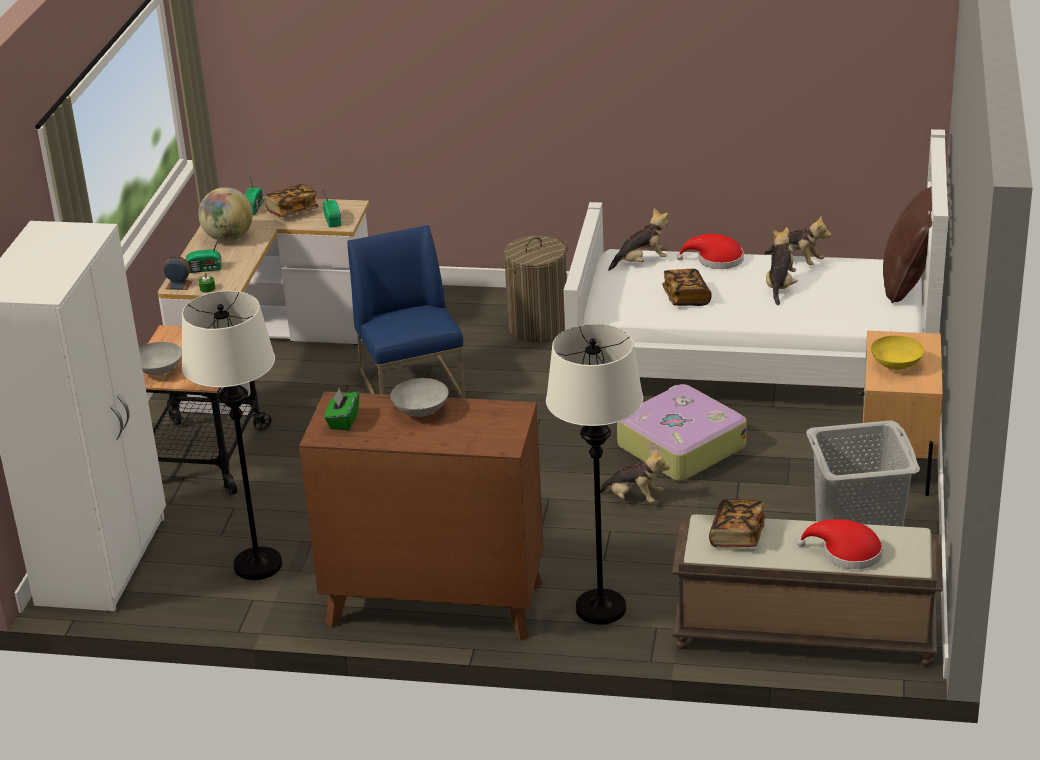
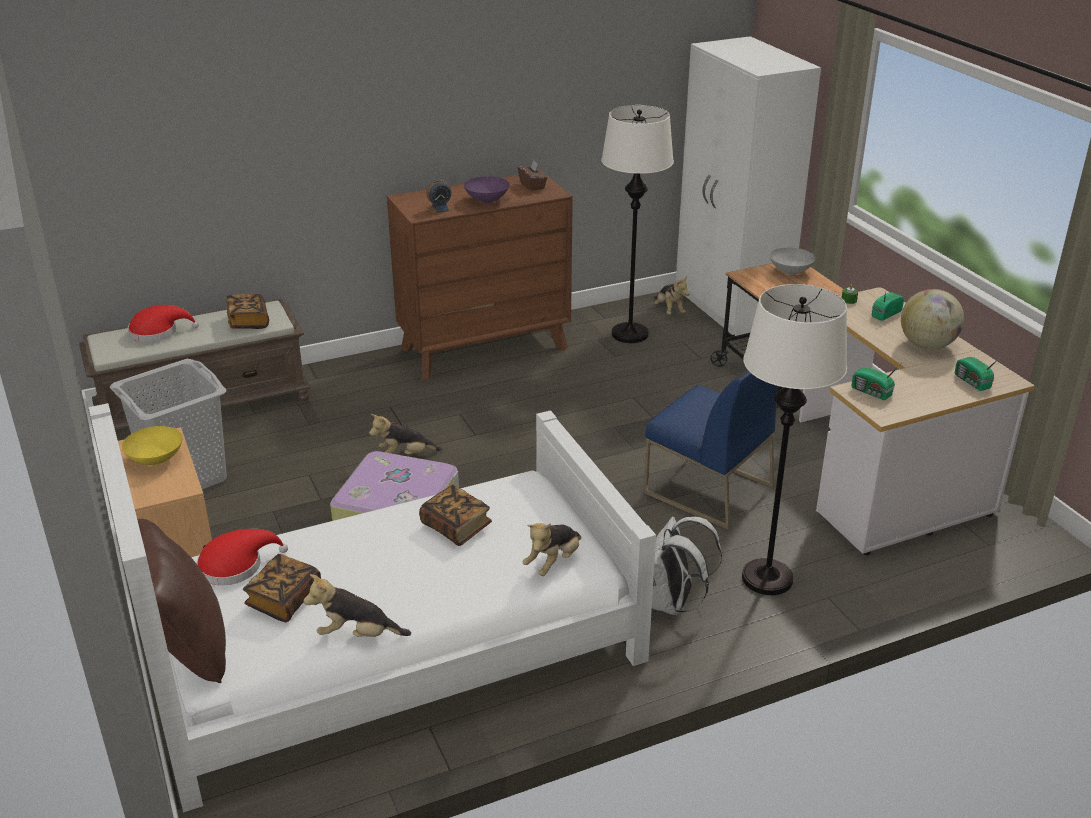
camera: 145 degrees right, 0 degrees up
alarm clock [163,256,193,290] -> alarm clock moved to [427,179,453,214]
book [264,184,319,217] -> book moved to [243,554,321,622]
green tissue box [324,389,359,430] -> brown tissue box [518,160,547,191]
grey bowl [390,378,449,417] -> purple bowl [464,176,509,203]
laundry basket [501,236,569,343] -> white backpack [652,516,722,615]
white floor lamp [546,324,643,625] -> white floor lamp moved to [742,284,847,595]
red hat [677,234,744,269] -> red hat moved to [196,529,288,586]
plush toy [766,227,798,305] -> plush toy moved to [654,276,690,315]

